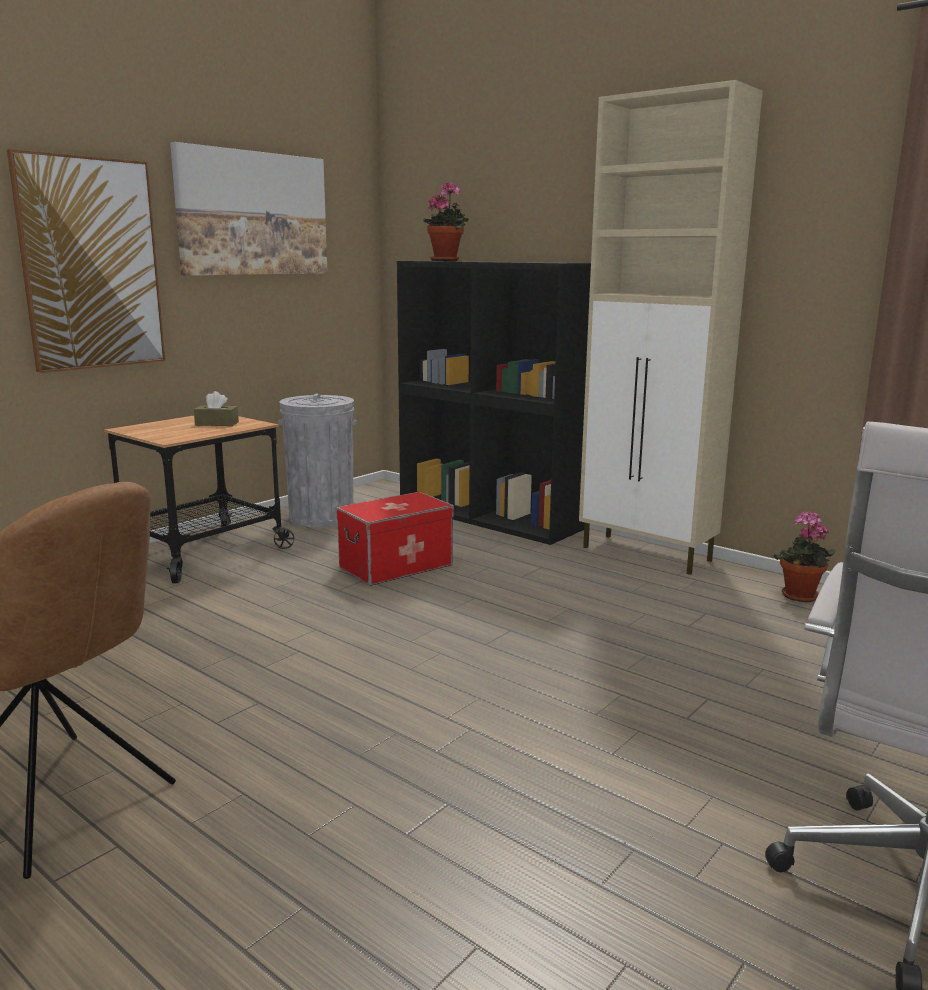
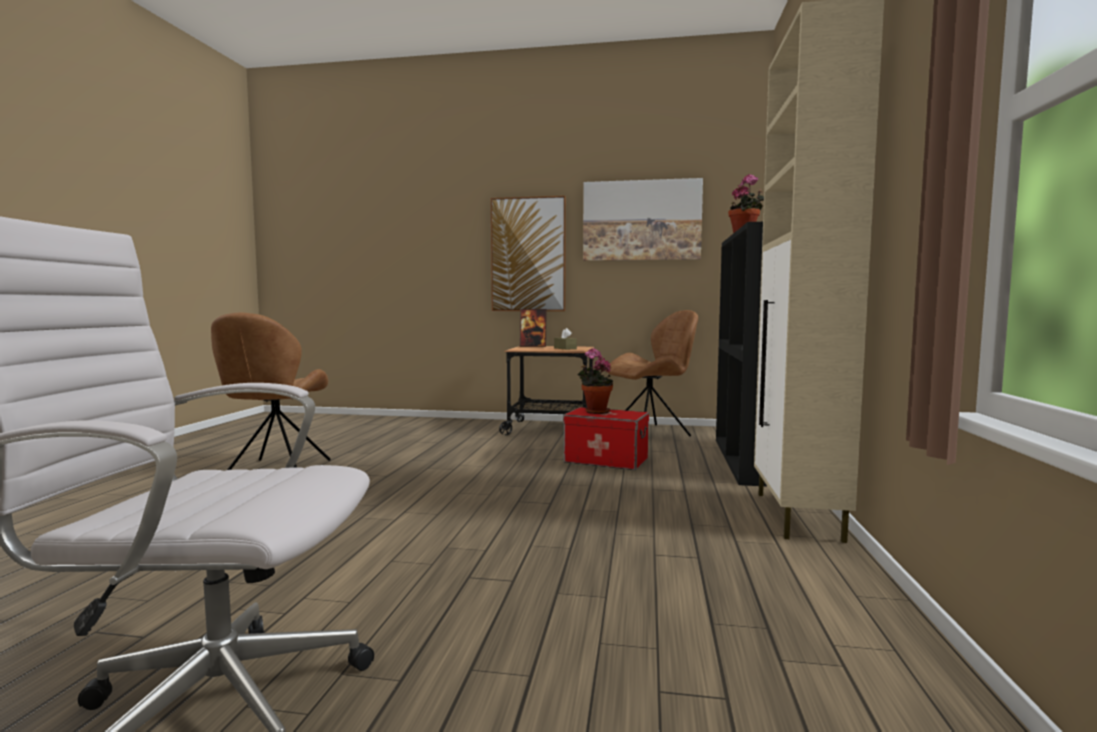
camera: 60 degrees right, 10 degrees down
grey trash can [278,394,357,527] -> brown chair [608,310,698,436]
potted plant [773,510,835,602] -> potted plant moved to [577,348,613,414]
none -> picture frame [520,309,547,347]

